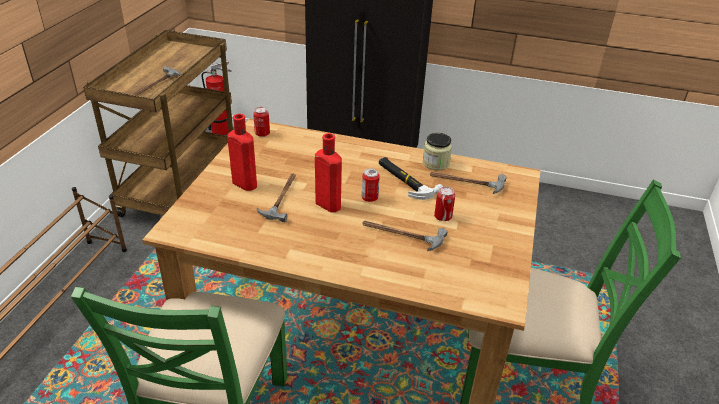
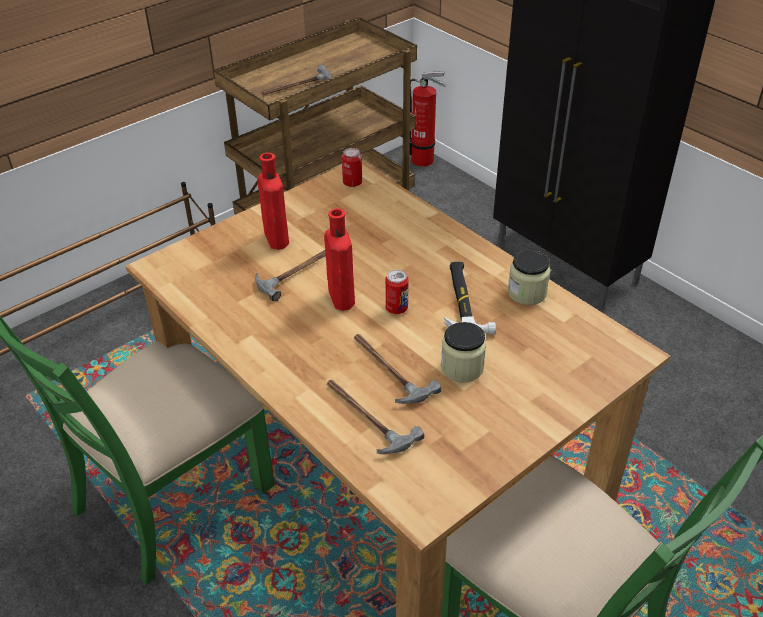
camera: 35 degrees right, 5 degrees up
hammer [430,172,506,194] -> hammer moved to [327,380,424,454]
can [434,187,455,221] -> jar [441,322,486,382]

